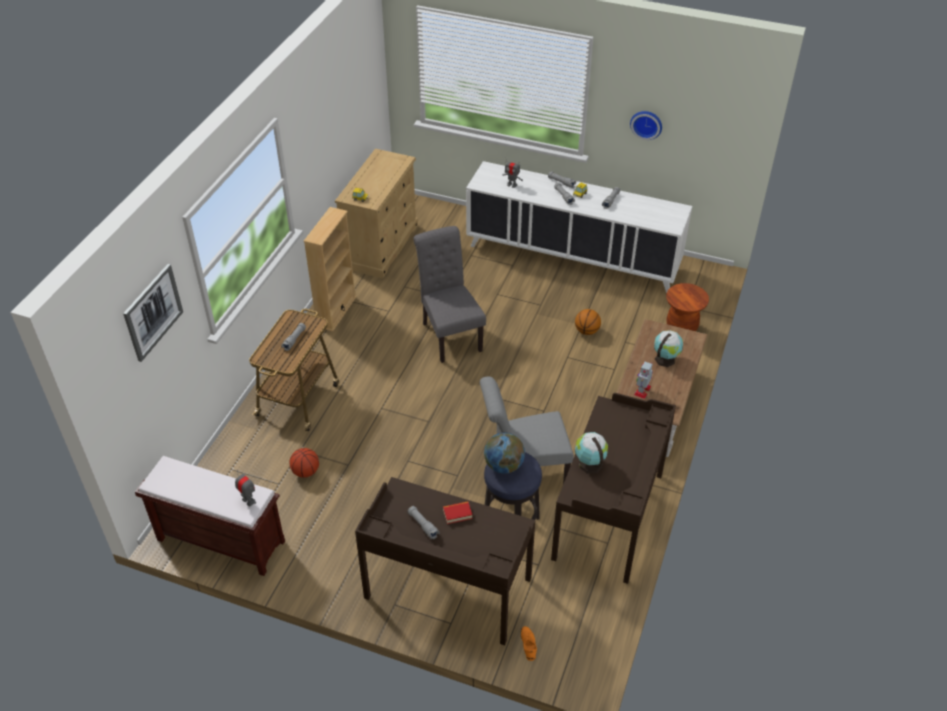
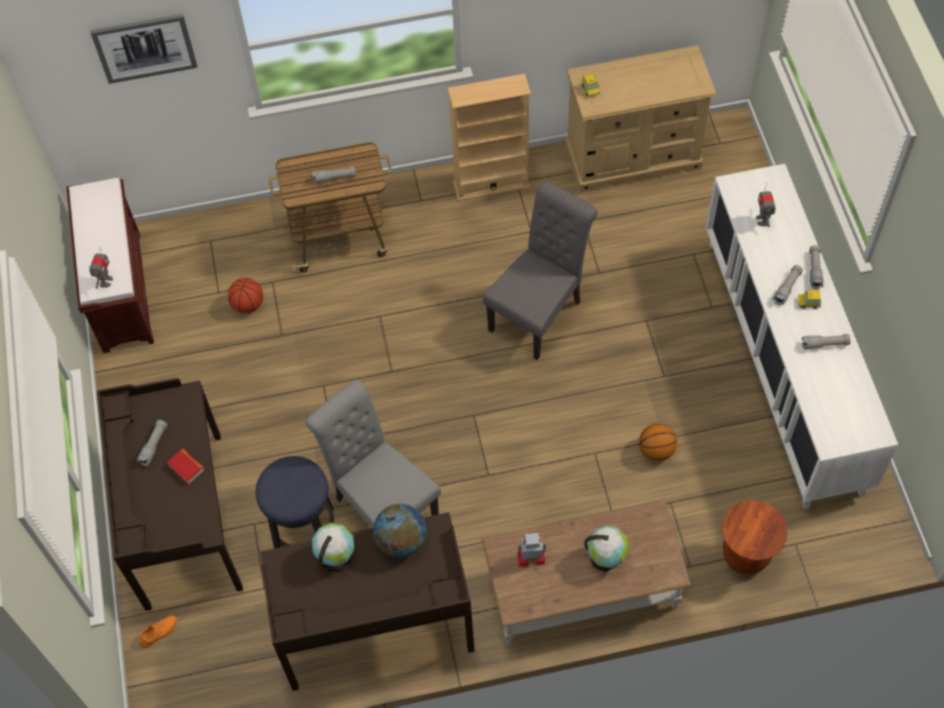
camera: 60 degrees right, 15 degrees up
globe [484,432,525,474] -> globe moved to [373,504,427,558]
wall clock [630,111,662,140] -> none

